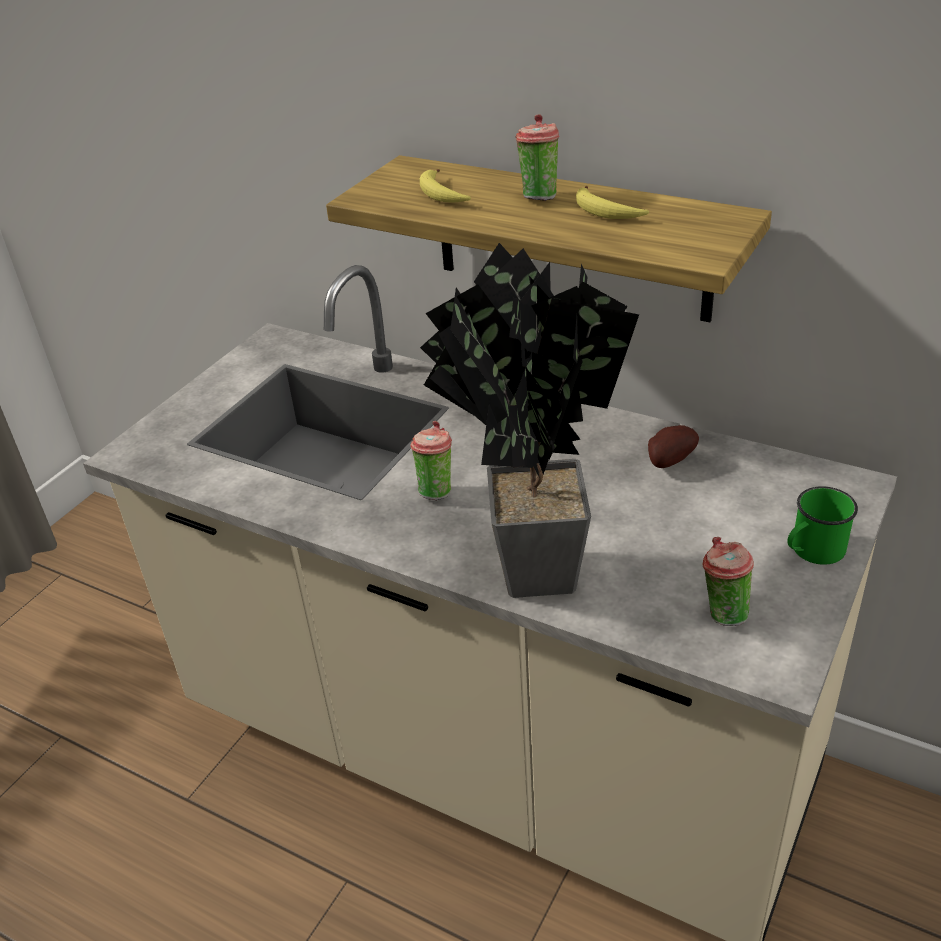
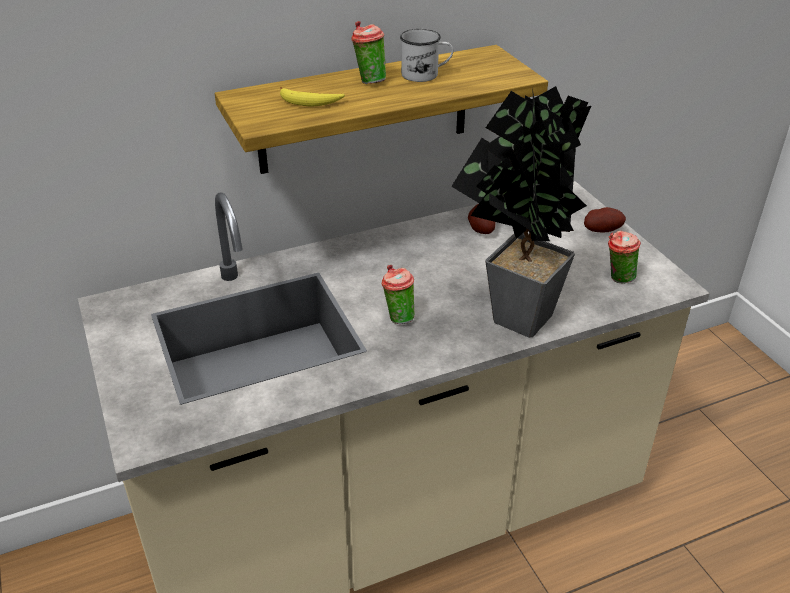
camera: 55 degrees left, 0 degrees up
banana [576,186,649,219] -> white mug [400,29,453,82]
green mug [787,486,858,565] -> potato [584,207,626,232]

